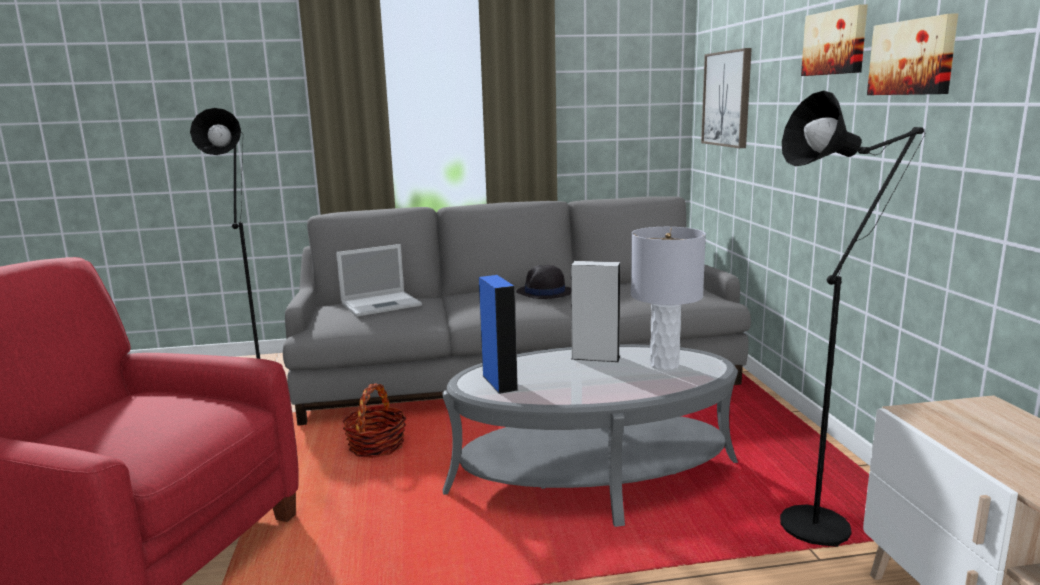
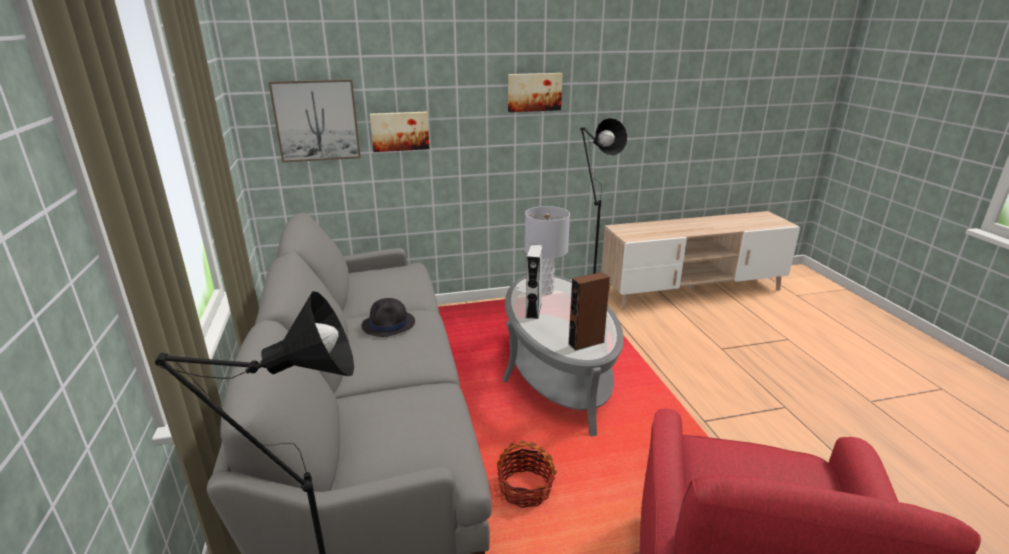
camera: 95 degrees left, 10 degrees up
laptop [336,244,422,317] -> none
blue speaker [479,275,518,394] -> brown speaker [568,272,610,351]
picture [801,4,868,76] -> picture moved to [370,112,429,152]

